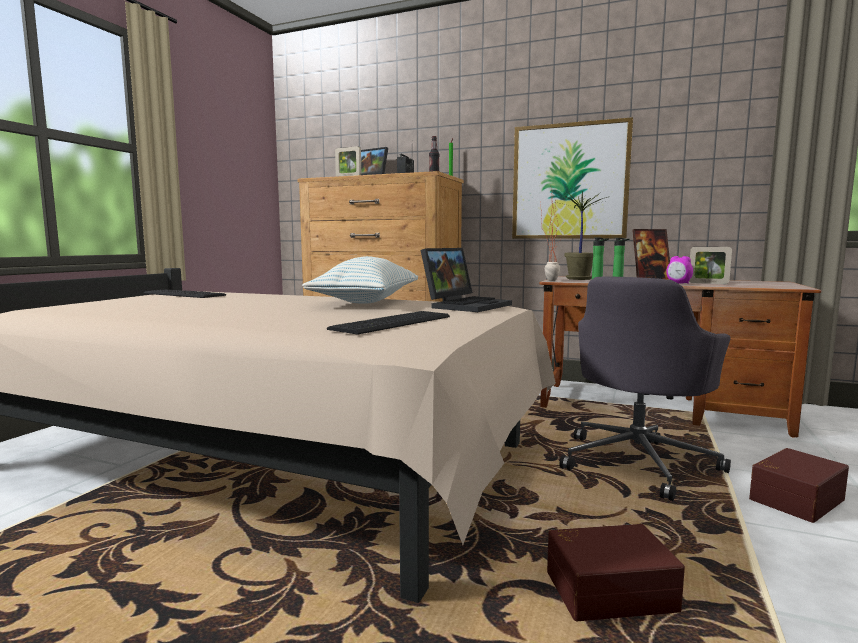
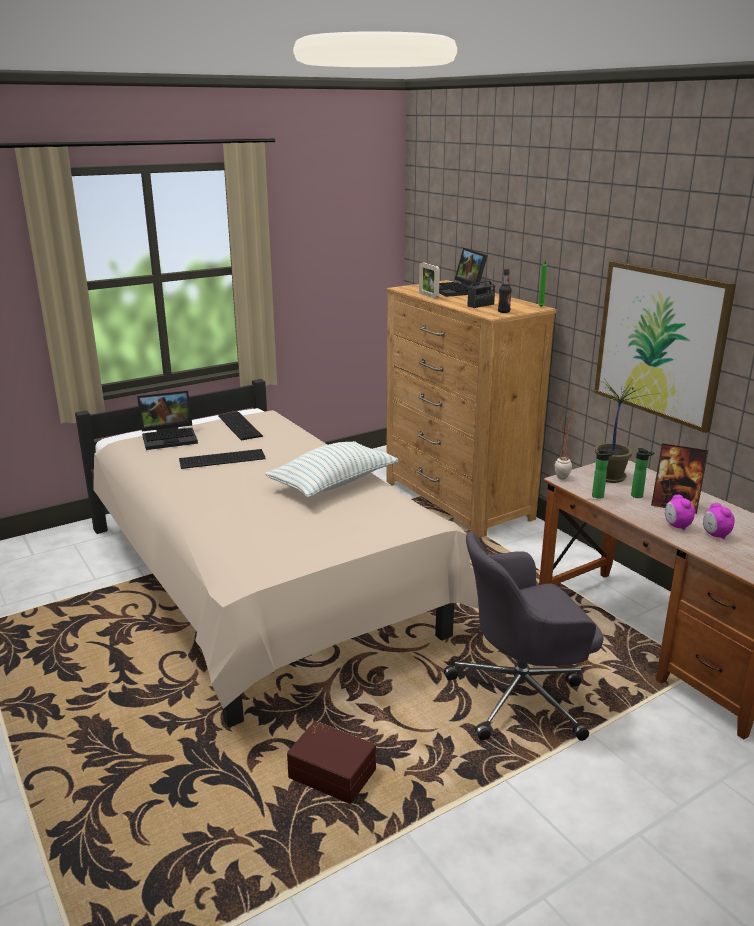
camera: 35 degrees right, 15 degrees up
keyboard [327,311,450,334] -> keyboard moved to [179,449,266,469]
laptop [421,248,512,312] -> laptop moved to [137,391,198,450]
picture frame [689,247,732,284] -> alarm clock [703,503,735,539]
brown storage box [749,448,849,523] -> none

